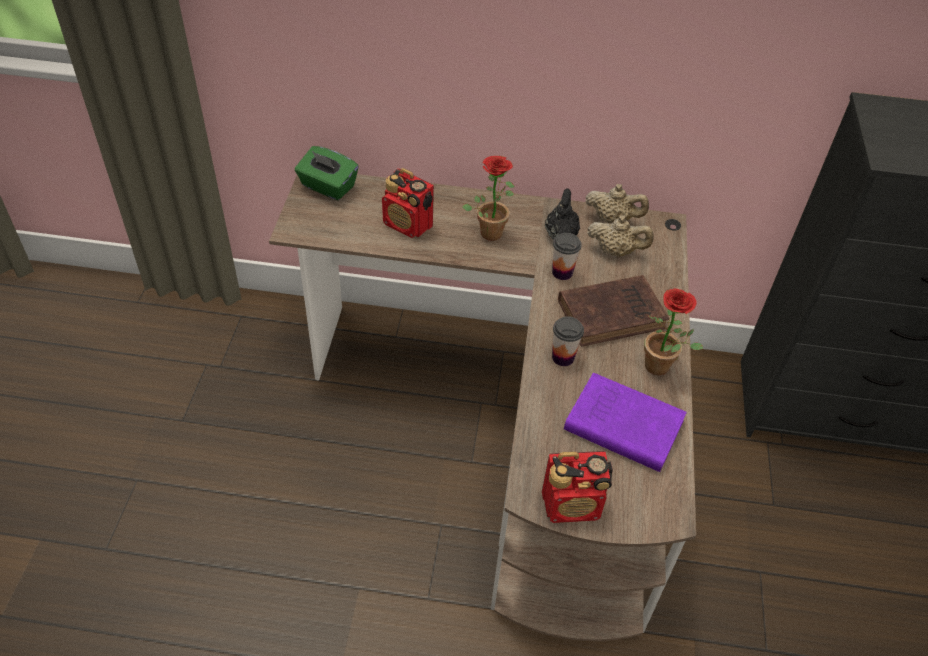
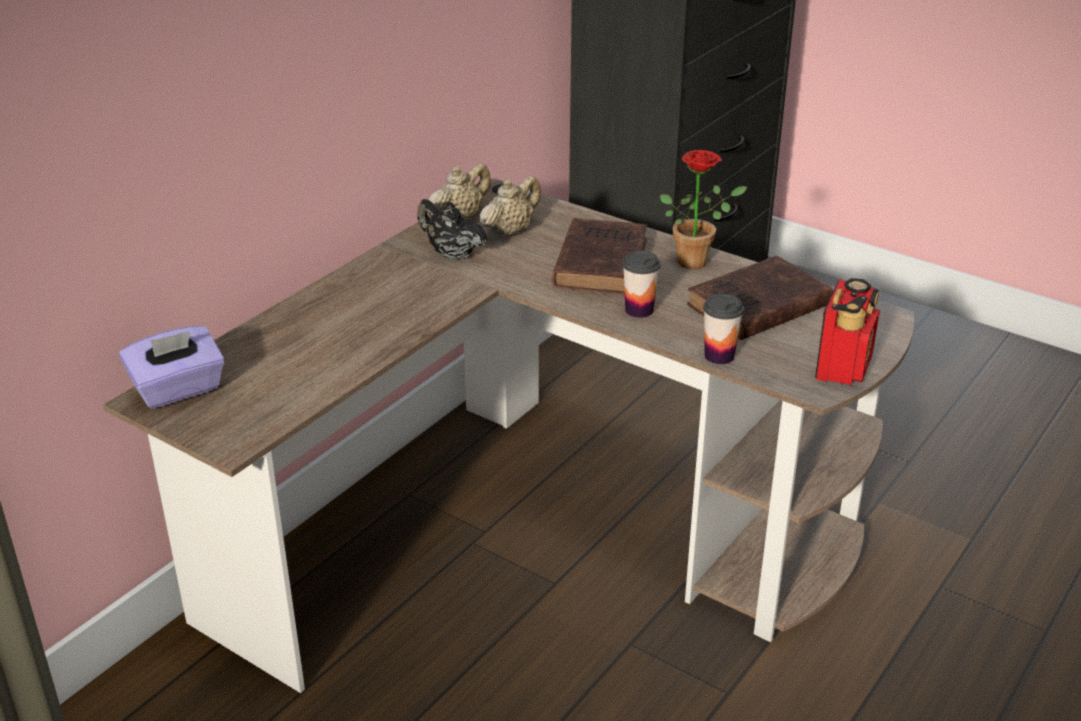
camera: 60 degrees left, 15 degrees down
green tissue box [295,146,359,200] -> purple tissue box [119,326,225,409]
radio [382,168,434,238] -> none
potted plant [462,156,515,241] -> none
cup [552,233,582,280] -> cup moved to [703,294,744,364]
purple book [564,372,687,472] -> brown book [687,256,833,340]

